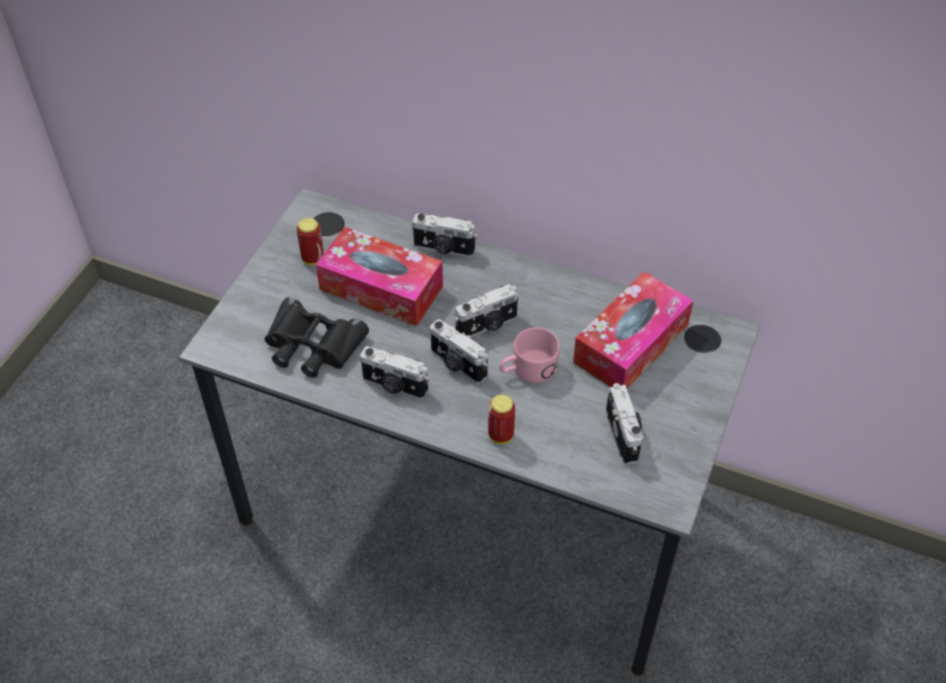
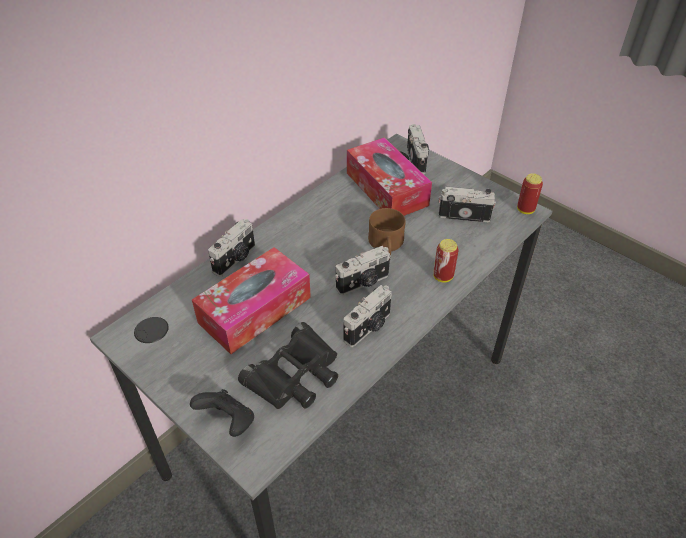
camera: 70 degrees left, 5 degrees down
can [297,218,324,265] -> can moved to [517,173,543,214]
camera [455,284,519,337] -> camera moved to [407,124,429,175]
pink mug [499,328,559,383] -> brown mug [368,208,406,255]
none -> black game controller [190,389,254,437]

